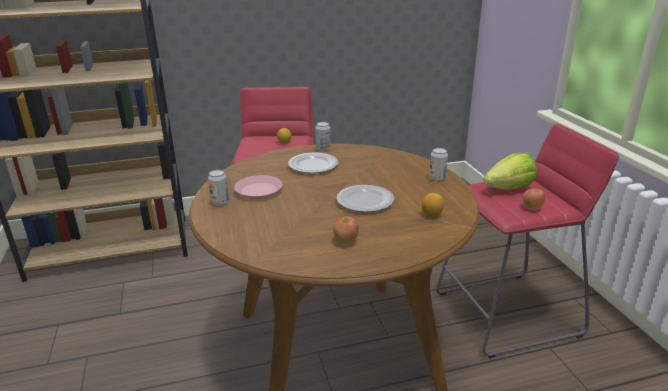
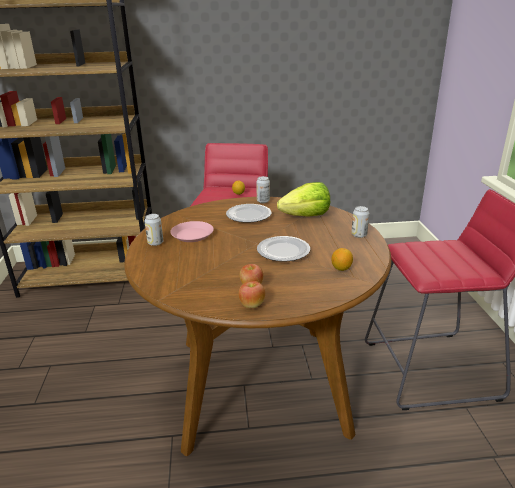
camera: 10 degrees right, 0 degrees up
lettuce [484,153,537,189] -> lettuce moved to [277,182,330,217]
apple [523,188,545,210] -> apple moved to [239,281,265,308]

